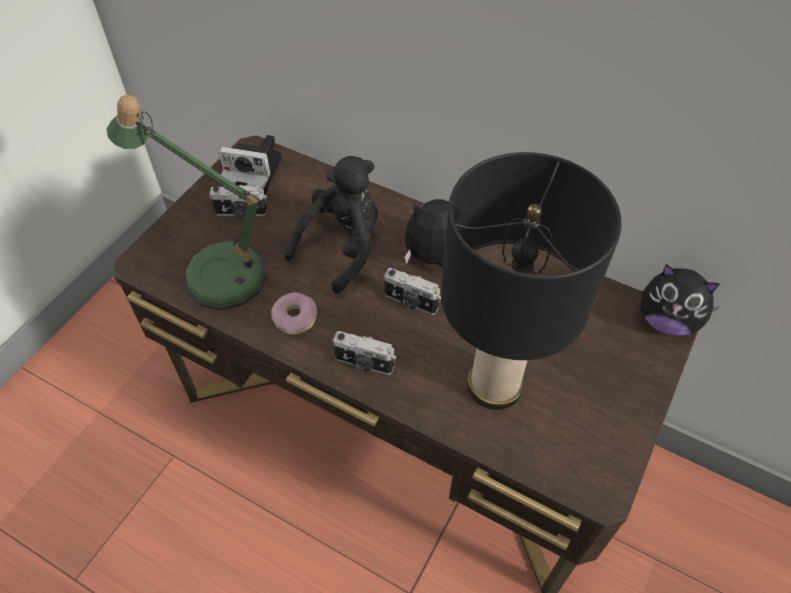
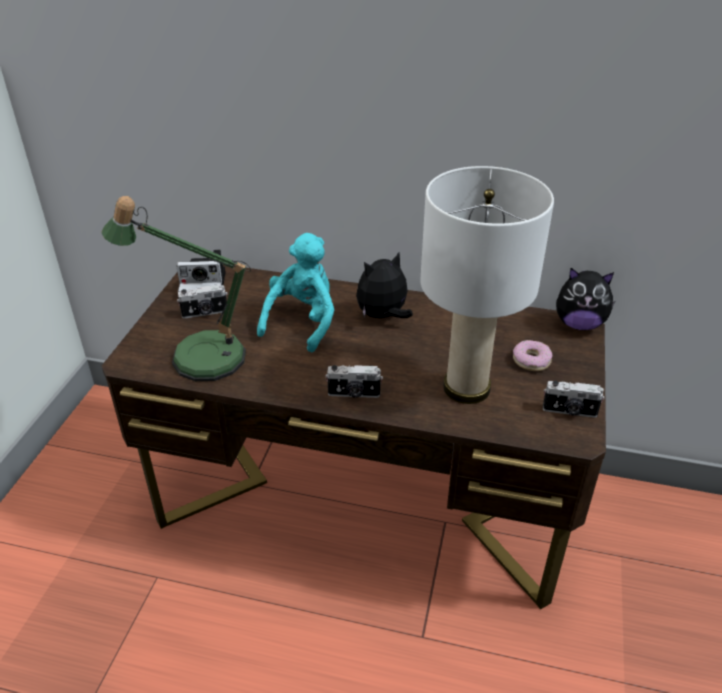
camera: 15 degrees left, 15 degrees down
donut [271,292,317,335] -> donut moved to [513,340,552,371]
black plush toy [284,156,378,294] -> turquoise plush toy [257,233,335,352]
camera [384,268,441,315] -> camera moved to [543,381,604,418]
black table lamp [441,152,621,410] -> white table lamp [421,166,554,404]

